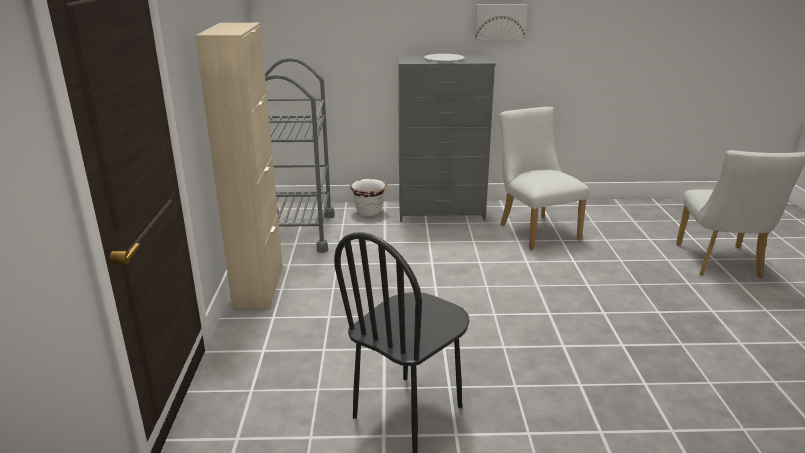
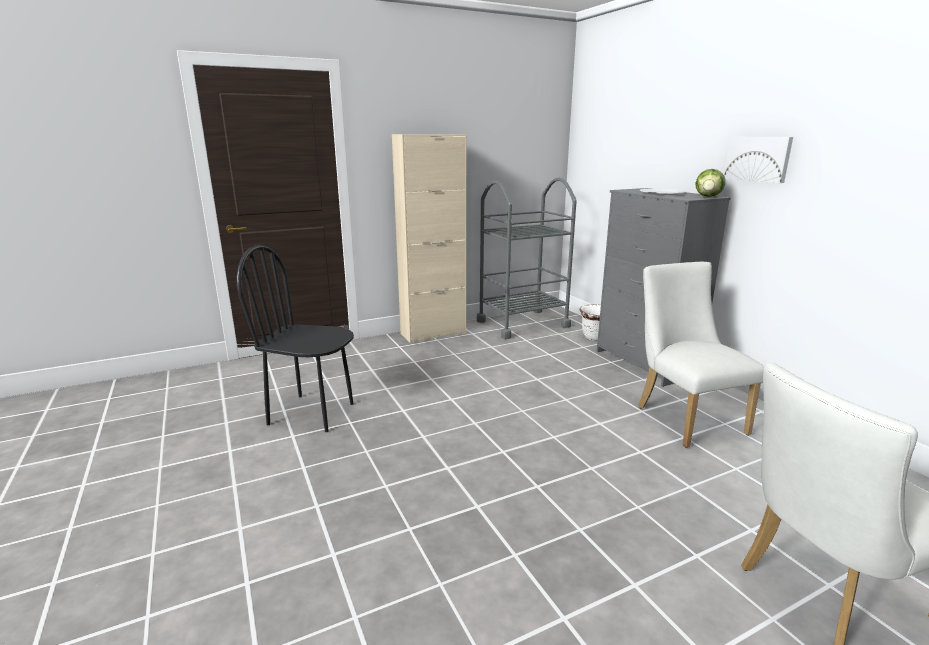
camera: 65 degrees right, 5 degrees down
white chair [499,107,590,250] -> white chair turned 60 degrees counterclockwise [638,262,764,447]
none -> lettuce [695,169,726,197]

